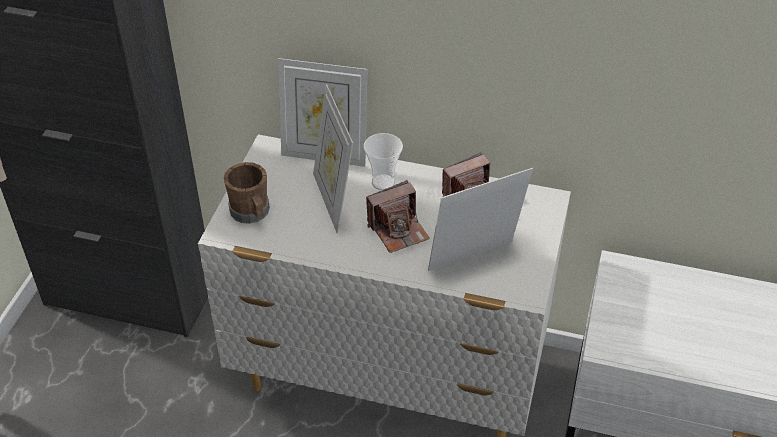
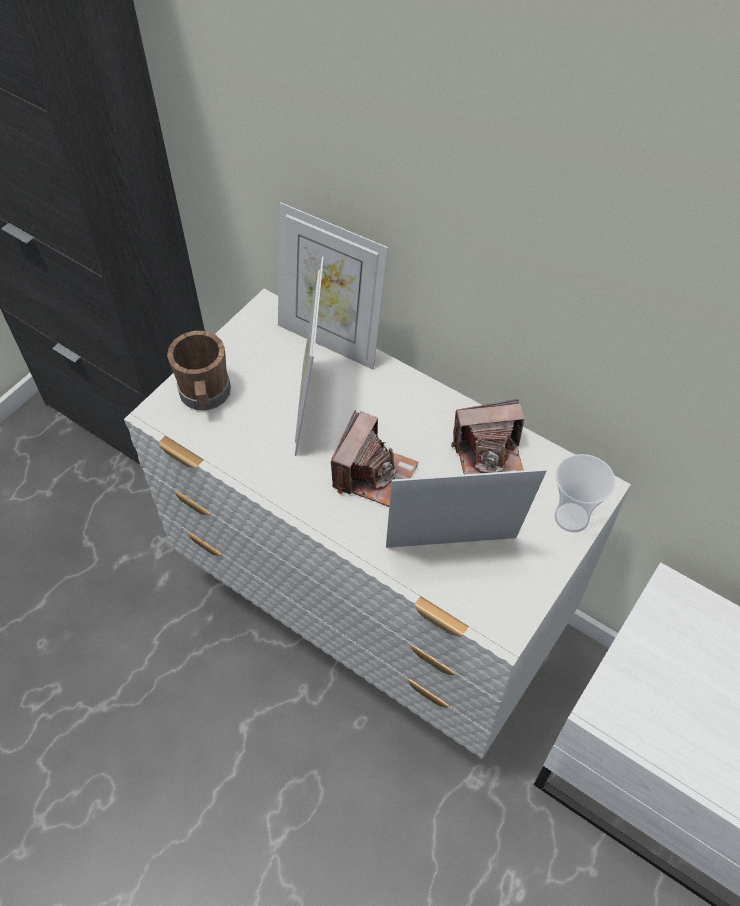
camera: 20 degrees right, 10 degrees up
cup [363,133,403,191] -> cup moved to [554,454,616,533]
camera [366,180,430,253] -> camera turned 60 degrees counterclockwise [331,410,418,507]

